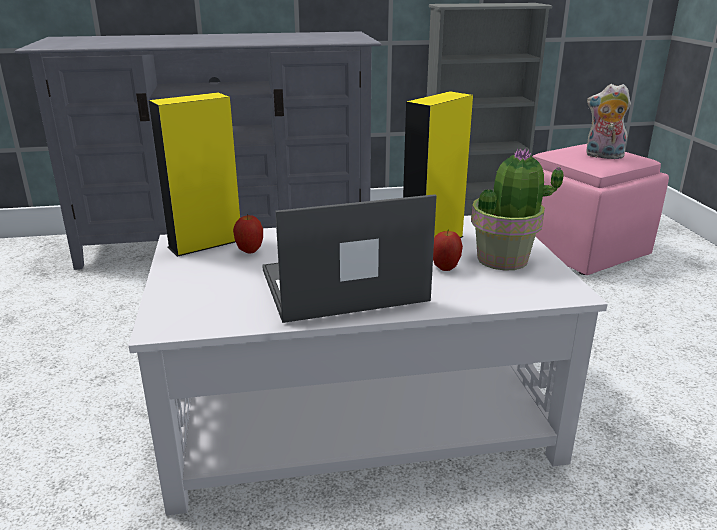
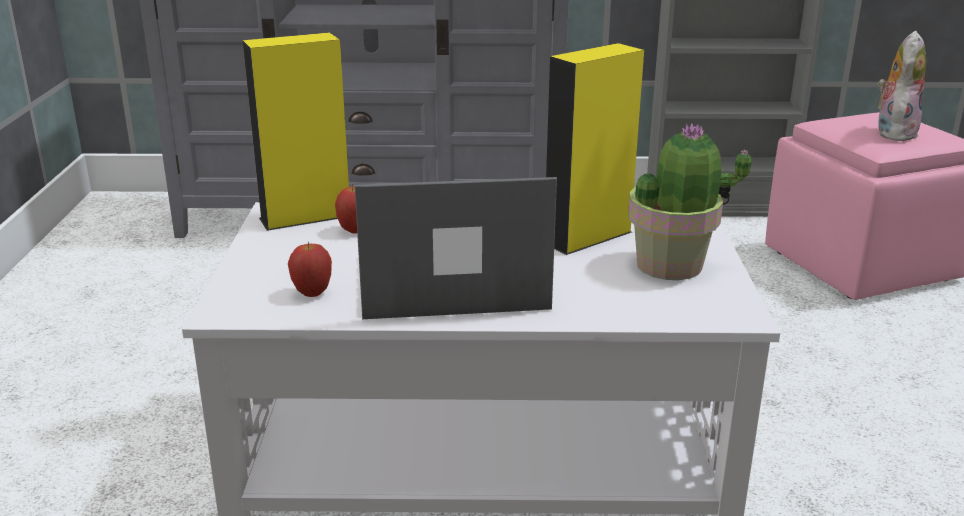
camera: 10 degrees right, 0 degrees up
apple [433,231,463,271] -> apple moved to [288,241,332,297]
plush toy [586,84,631,159] -> plush toy turned 90 degrees clockwise [878,31,926,141]

